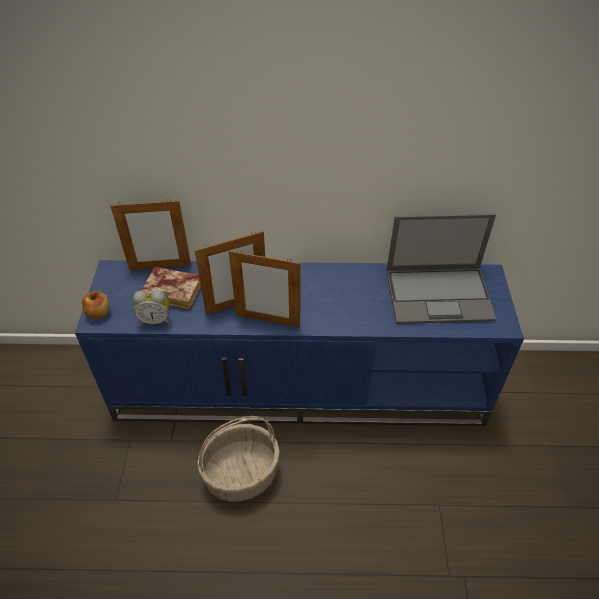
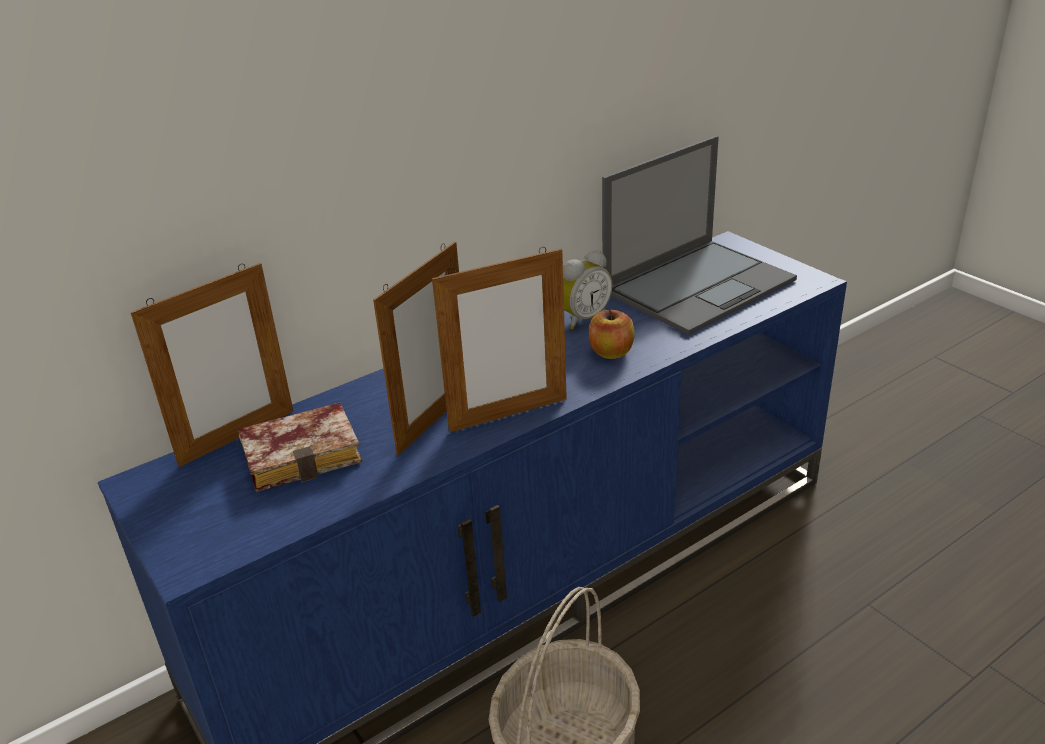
camera: 35 degrees left, 15 degrees down
apple [82,291,110,319] -> apple moved to [589,310,635,359]
alarm clock [133,290,170,325] -> alarm clock moved to [563,250,613,329]

